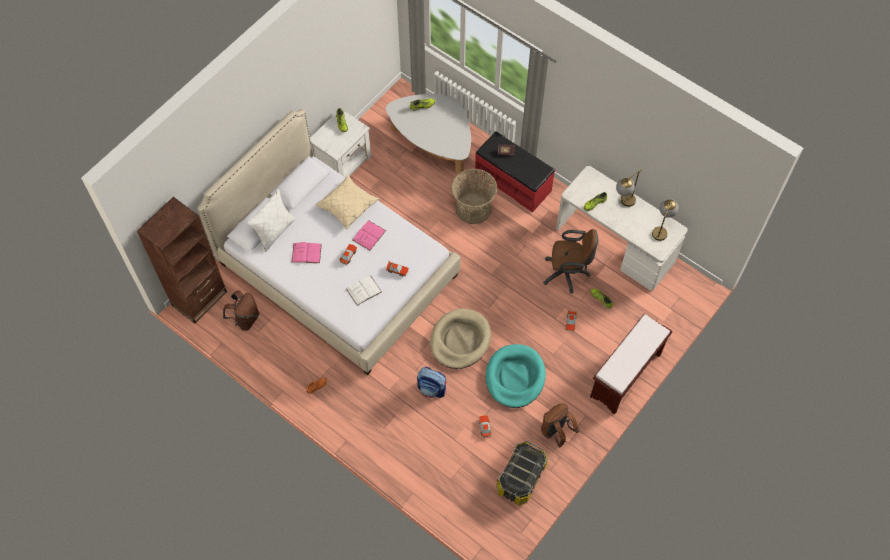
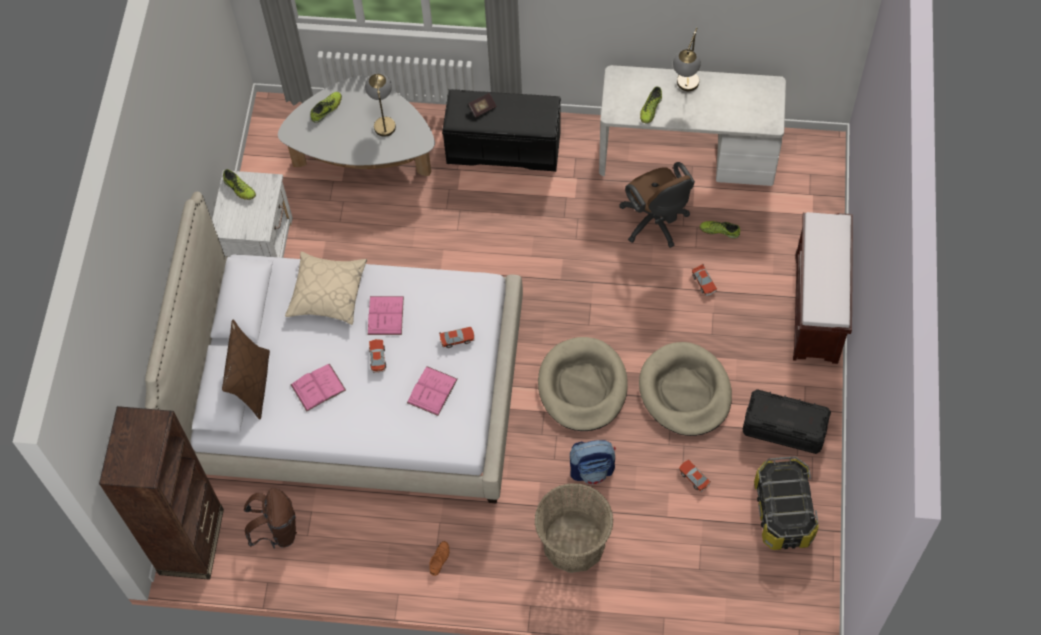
camera: 30 degrees left, 0 degrees up
white pillow [247,189,296,252] -> brown pillow [222,320,270,420]
white book [346,275,382,306] -> pink book [407,366,458,416]
basket [451,169,497,224] -> basket moved to [535,483,613,573]
red bench [475,131,555,213] -> black bench [442,89,561,172]
turquoise dog bed [486,344,546,408] -> beige dog bed [639,342,732,436]
brown backpack [541,403,579,448] -> black storage box [743,389,831,454]
brown office chair [543,229,598,294] -> brown office chair turned 90 degrees clockwise [619,162,695,248]
table lamp [652,199,678,241] -> table lamp moved to [365,73,396,137]

